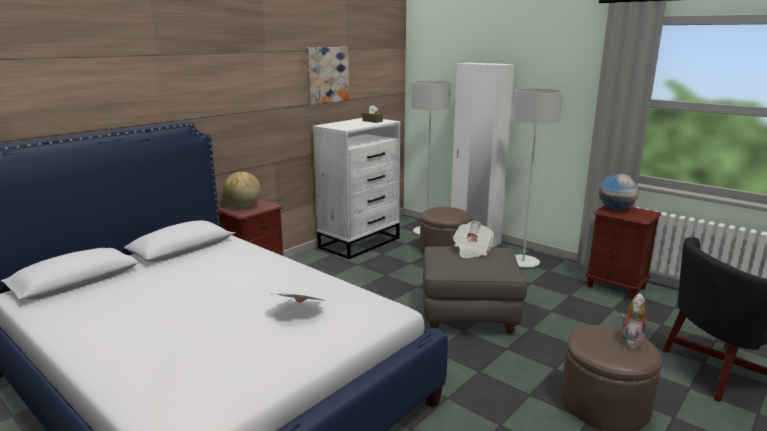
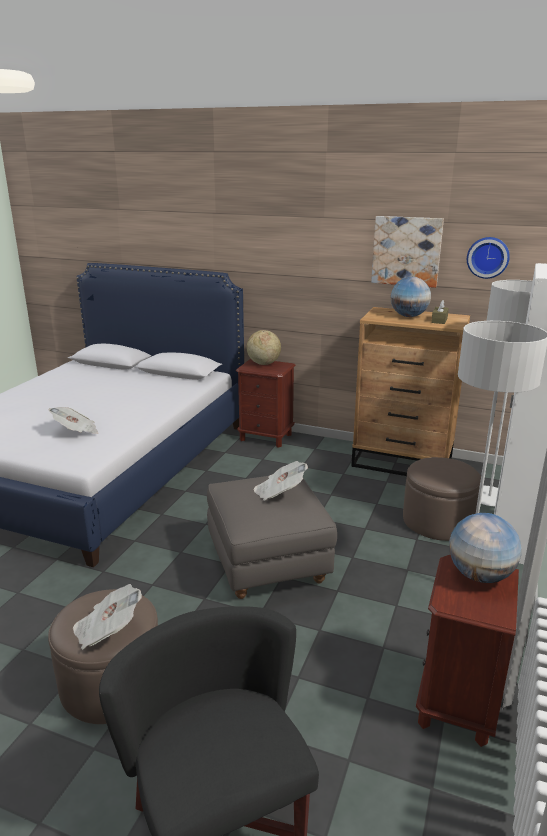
camera: 70 degrees right, 5 degrees up
white dresser [313,118,400,259] -> brown dresser [351,307,470,476]
plush toy [621,293,646,349] -> newspaper [73,584,142,650]
none -> globe [391,277,431,317]
none -> wall clock [467,237,510,279]

